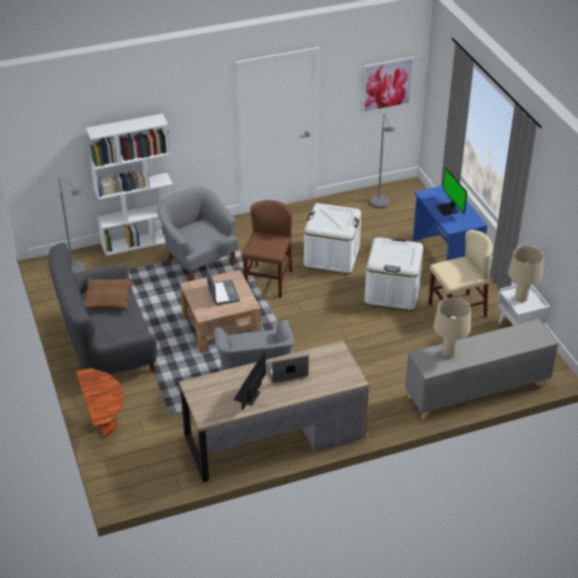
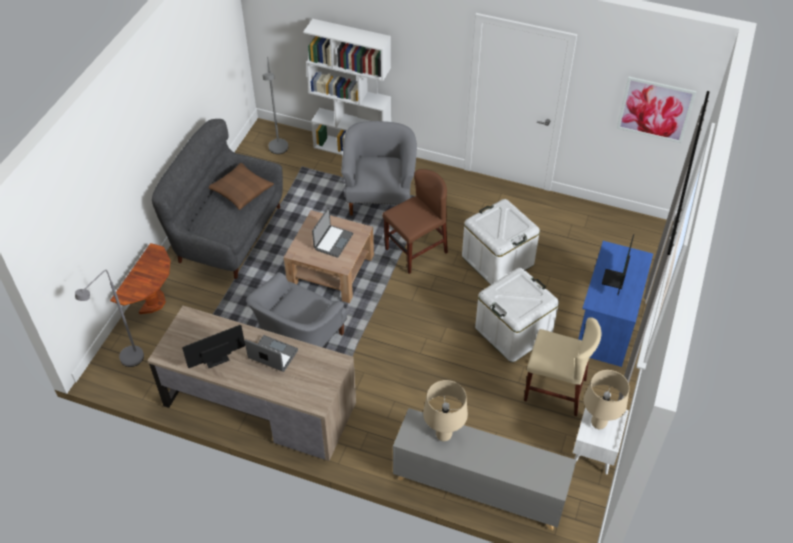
camera: 40 degrees right, 10 degrees up
grey floor lamp [371,114,395,208] -> grey floor lamp moved to [75,270,144,367]

